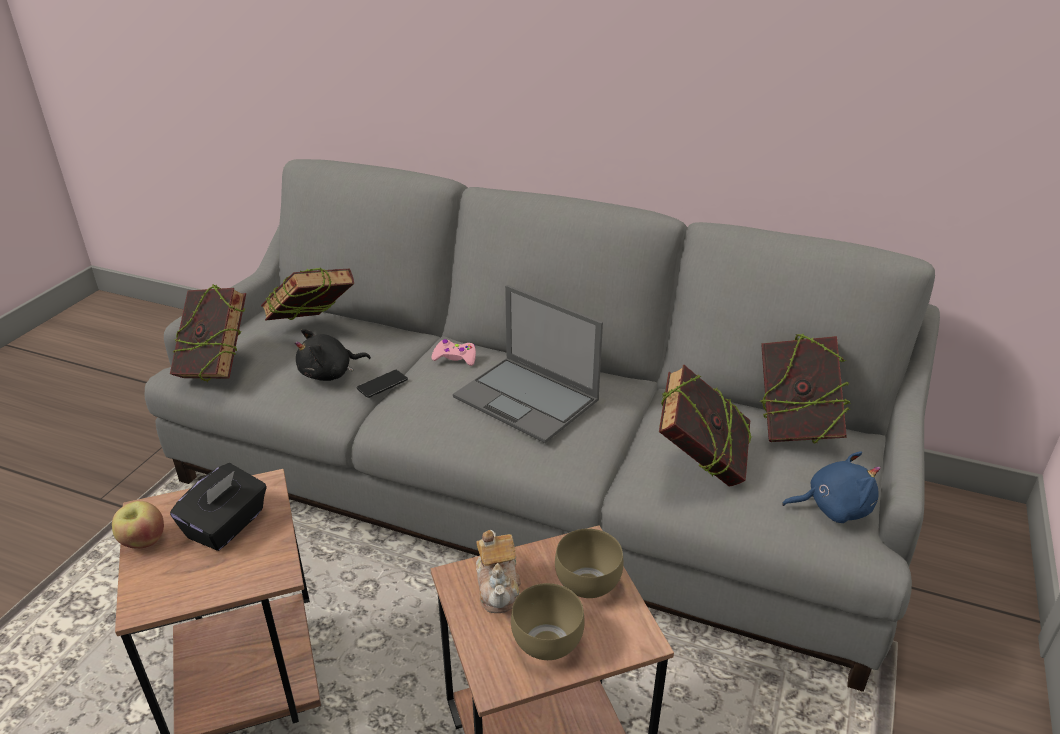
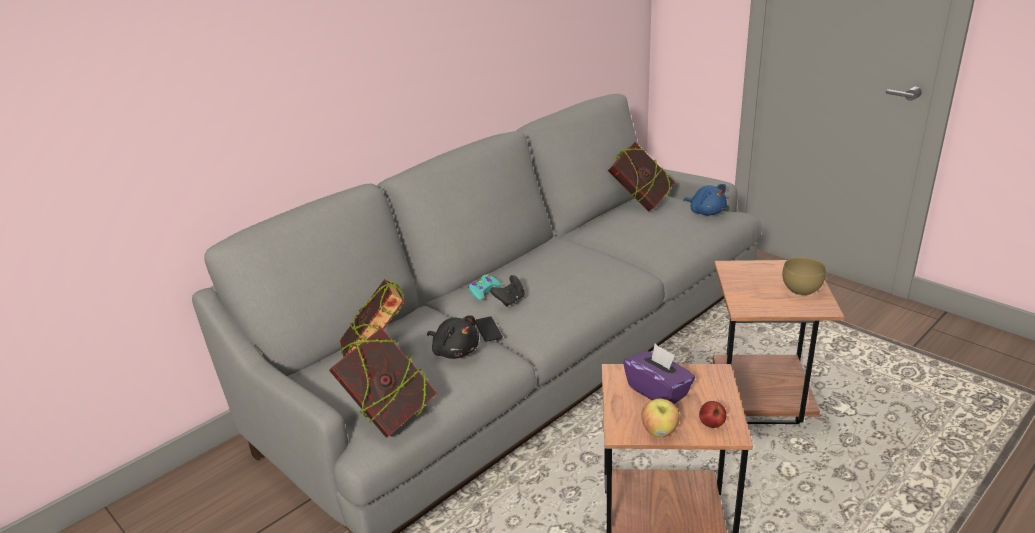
camera: 65 degrees left, 5 degrees down
black tissue box [170,463,267,551] -> purple tissue box [623,344,695,404]
black plush toy [295,329,371,381] -> black plush toy turned 45 degrees counterclockwise [427,315,479,359]
pink game controller [432,339,476,366] -> turquoise game controller [468,274,502,300]
laptop [453,285,603,443] -> none
teapot [476,530,521,613] -> none
brown bowl [555,529,623,598] -> none
book [659,365,752,486] -> none
blue plush toy [782,451,881,523] -> blue plush toy turned 120 degrees clockwise [684,184,727,216]
none -> black game controller [490,275,525,307]
none -> apple [699,401,726,428]

